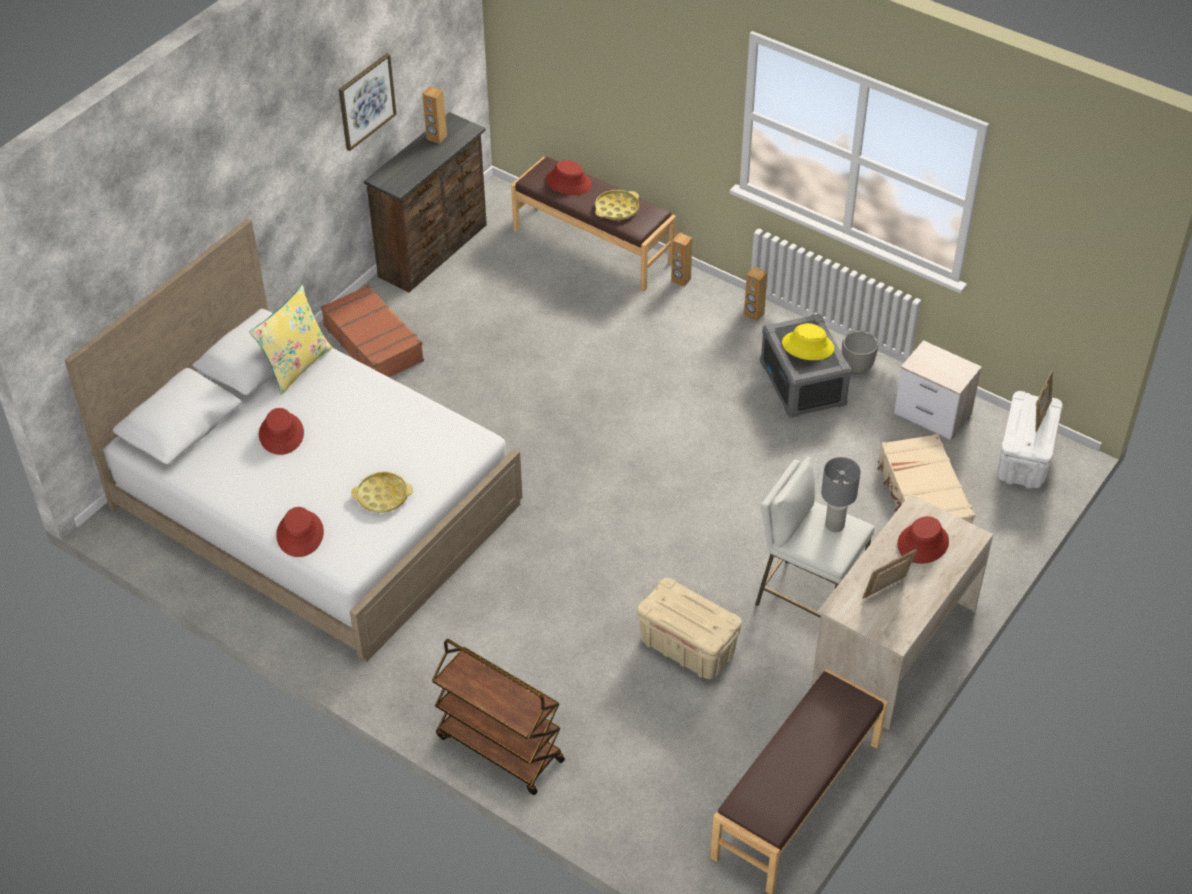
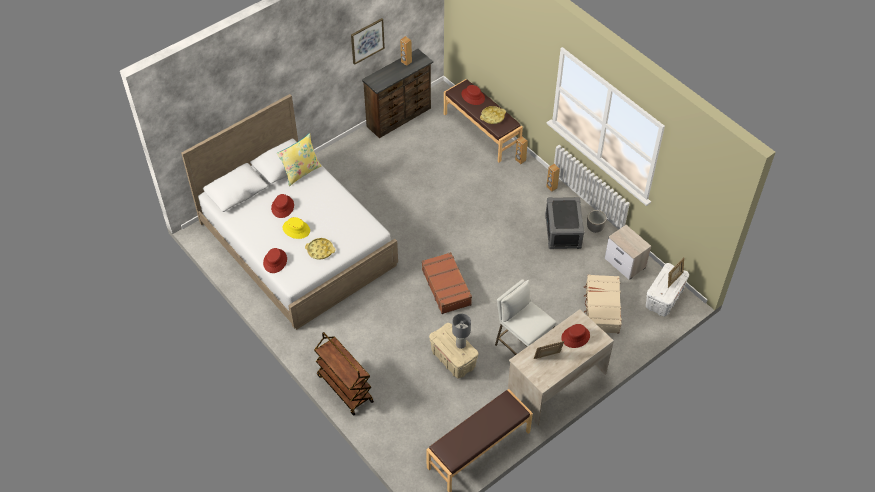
camera: 15 degrees right, 5 degrees up
brown suitcase [321,285,424,377] -> brown suitcase moved to [422,252,472,314]
yellow hat [782,323,834,360] -> yellow hat moved to [283,217,310,239]
grey table lamp [821,457,861,532] -> grey table lamp moved to [452,314,471,349]

